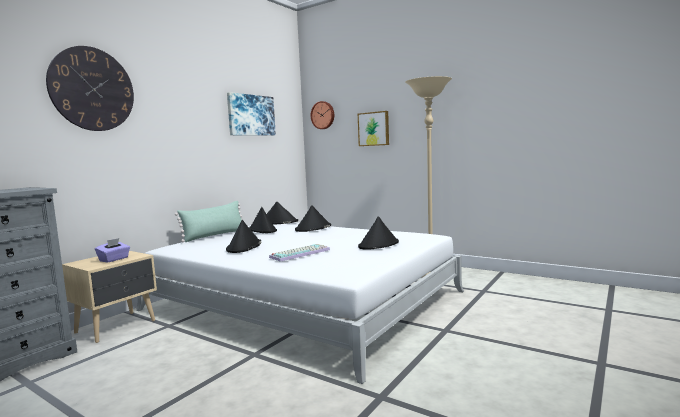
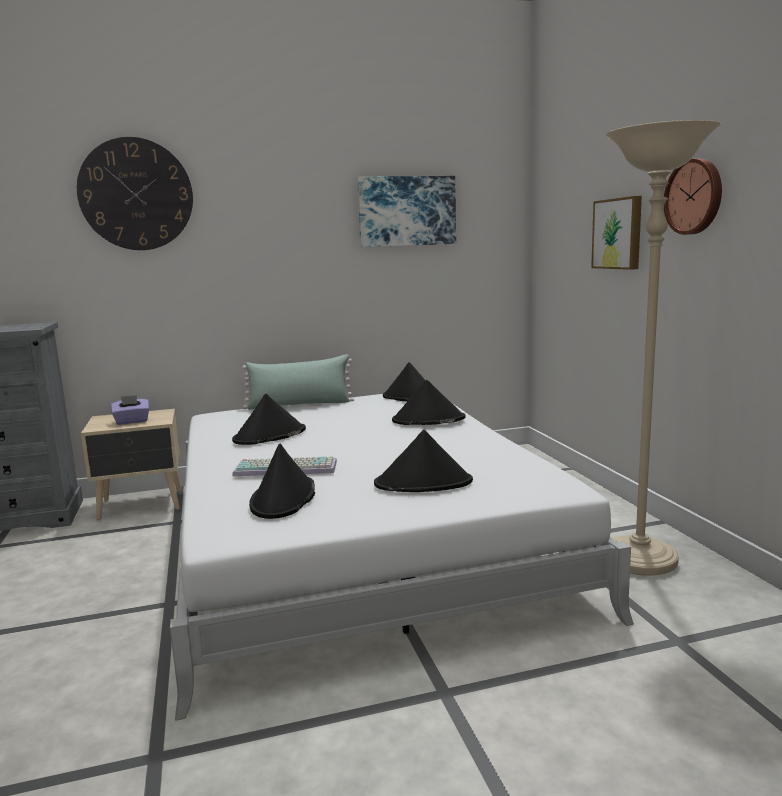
camera: 40 degrees right, 5 degrees up
black hat [249,207,277,233] -> black hat moved to [249,443,315,519]
wall clock [311,101,334,129] -> wall clock moved to [664,159,722,235]

